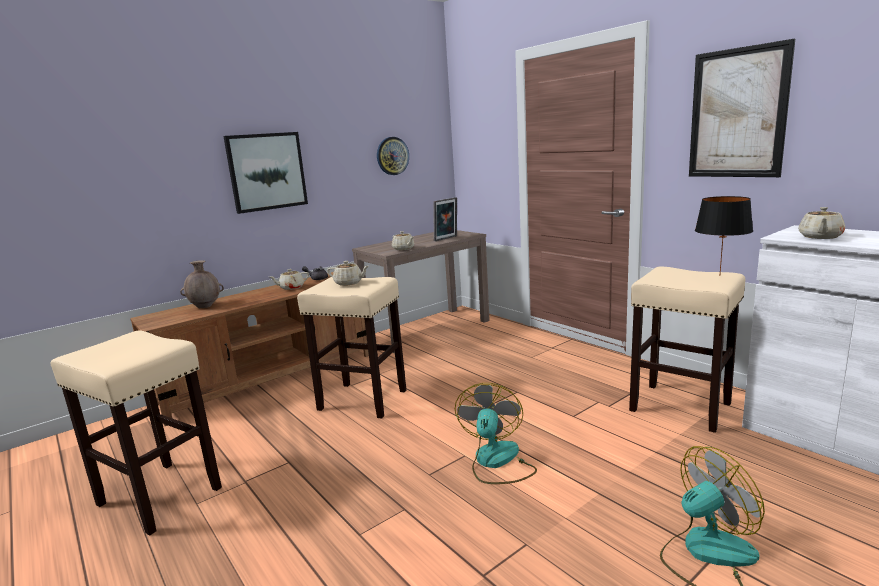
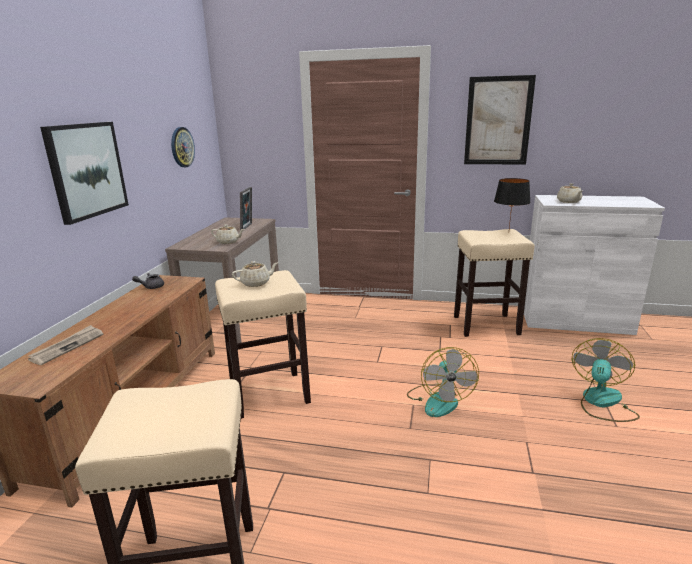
camera: 40 degrees left, 5 degrees up
brown vase [180,260,224,308] -> newspaper [28,325,103,365]
beige teapot [270,269,309,290] -> none
fan [455,383,537,484] -> fan turned 150 degrees counterclockwise [407,347,479,417]

